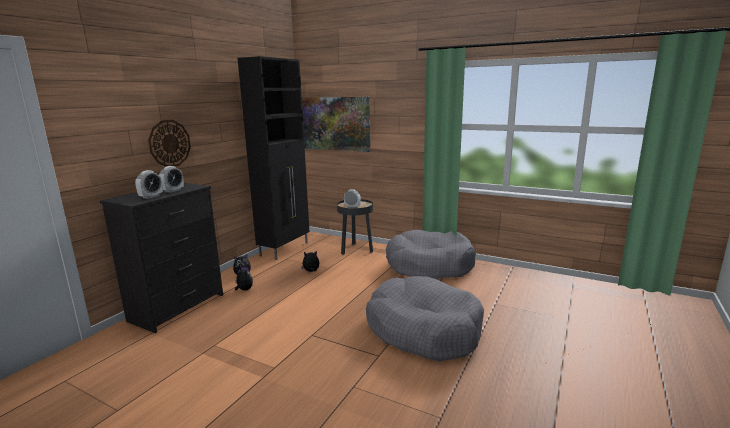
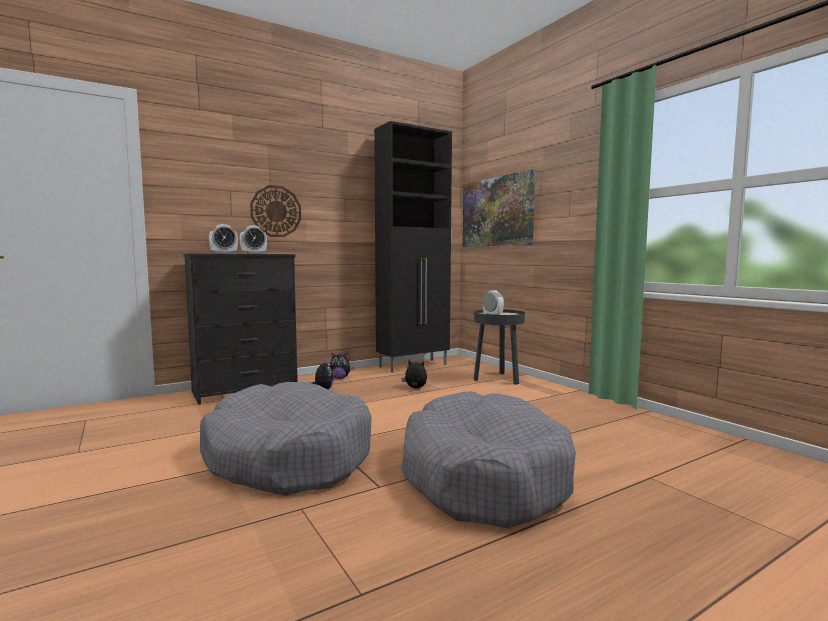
camera: 30 degrees right, 10 degrees down
grey dog bed [386,230,476,279] -> grey dog bed moved to [200,382,372,496]

